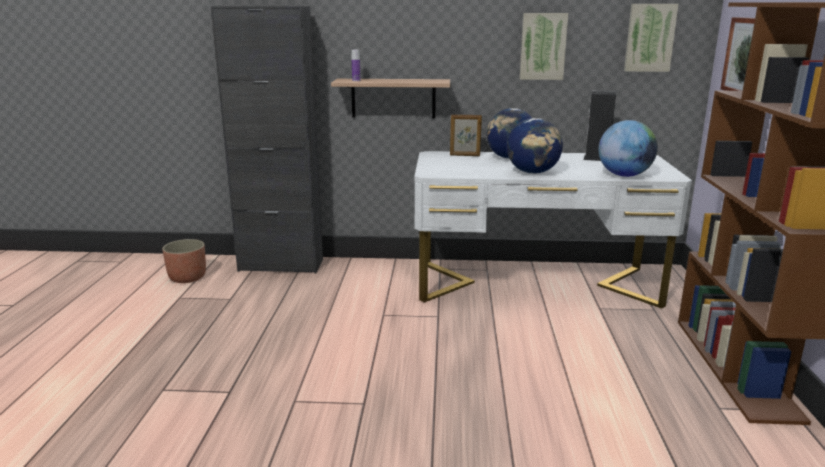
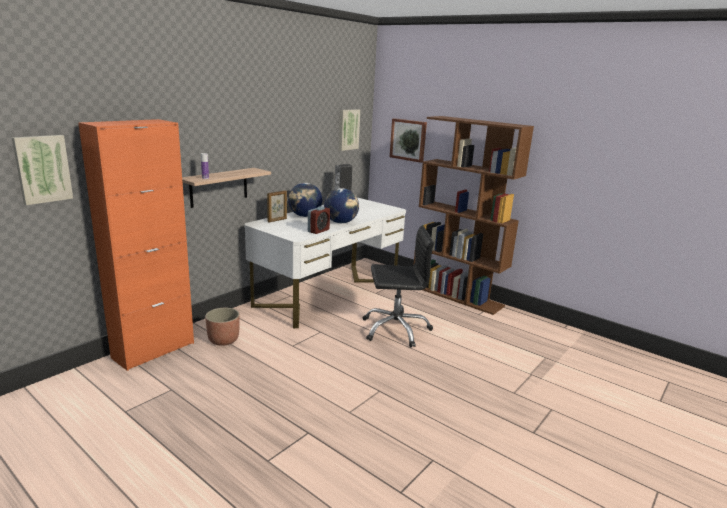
camera: 55 degrees left, 0 degrees up
planter [162,239,206,283] -> planter moved to [205,308,240,346]
black cabinet [210,6,323,273] -> orange cabinet [78,119,194,371]
picture [520,13,568,80] -> picture moved to [12,135,73,205]
globe [599,120,658,177] -> none
none -> alarm clock [308,206,330,234]
none -> black office chair [363,226,434,347]

